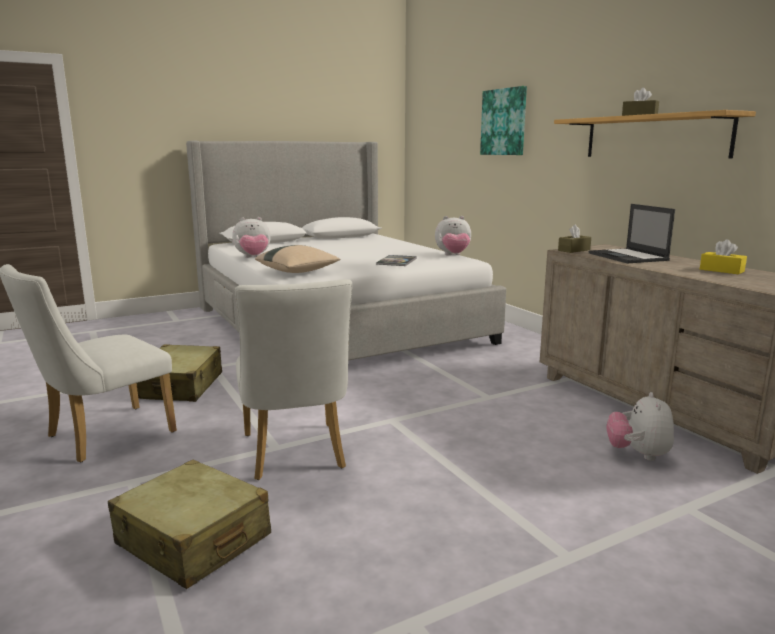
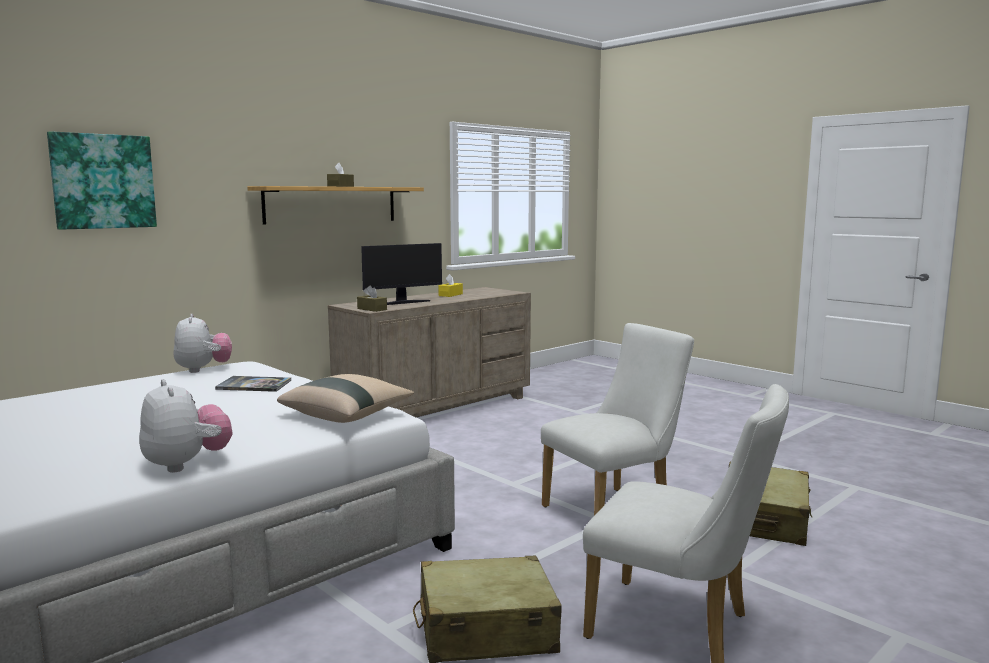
camera: 105 degrees left, 5 degrees down
laptop [589,204,675,263] -> monitor [361,243,442,305]
plush toy [606,392,674,461] -> none

